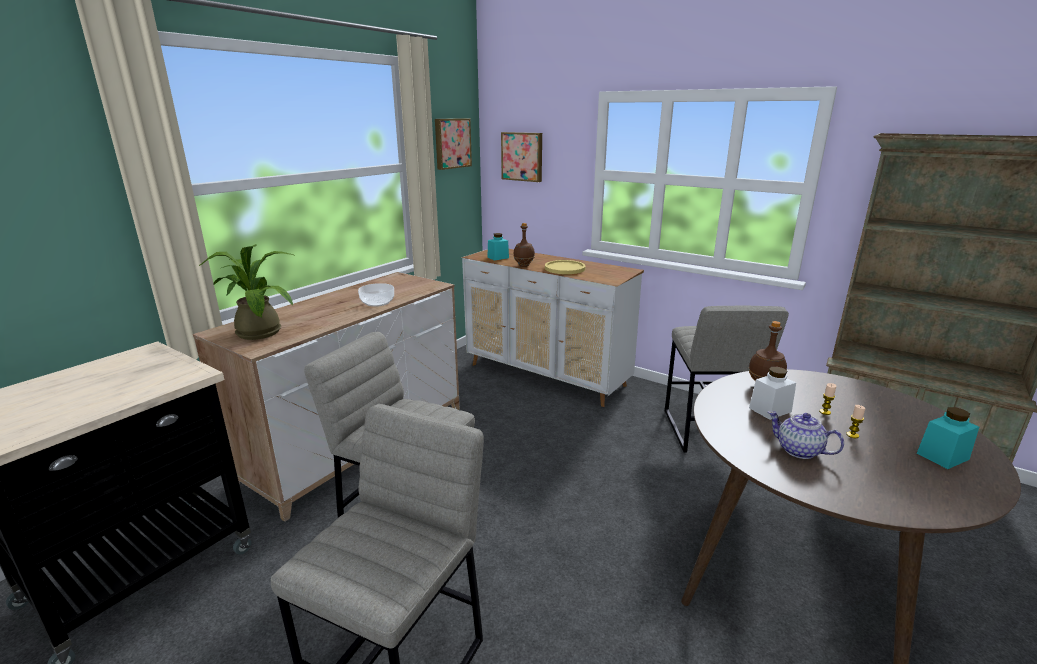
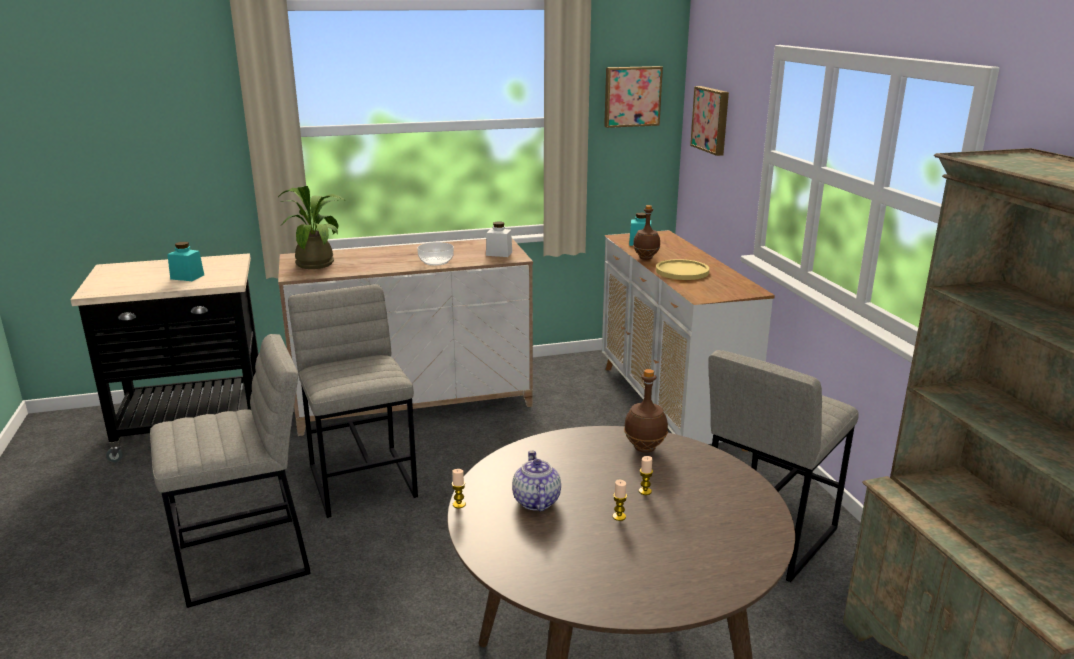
camera: 40 degrees right, 0 degrees up
white jar [749,367,796,420] -> white jar moved to [486,221,512,257]
turquoise jar [916,407,979,469] -> turquoise jar moved to [167,242,204,281]
none -> candle [452,469,466,508]

